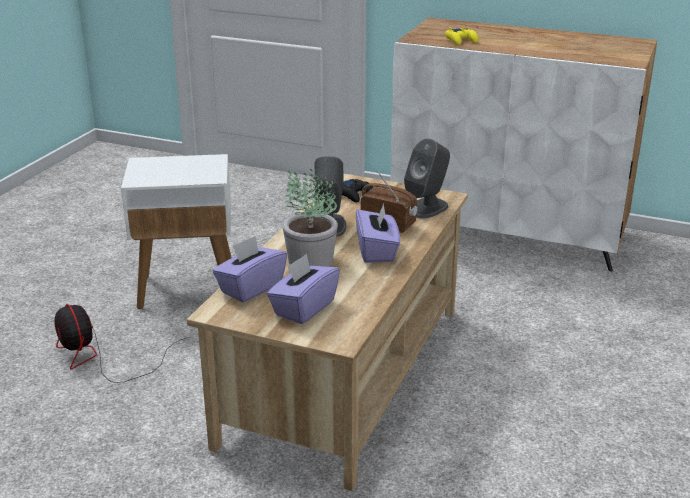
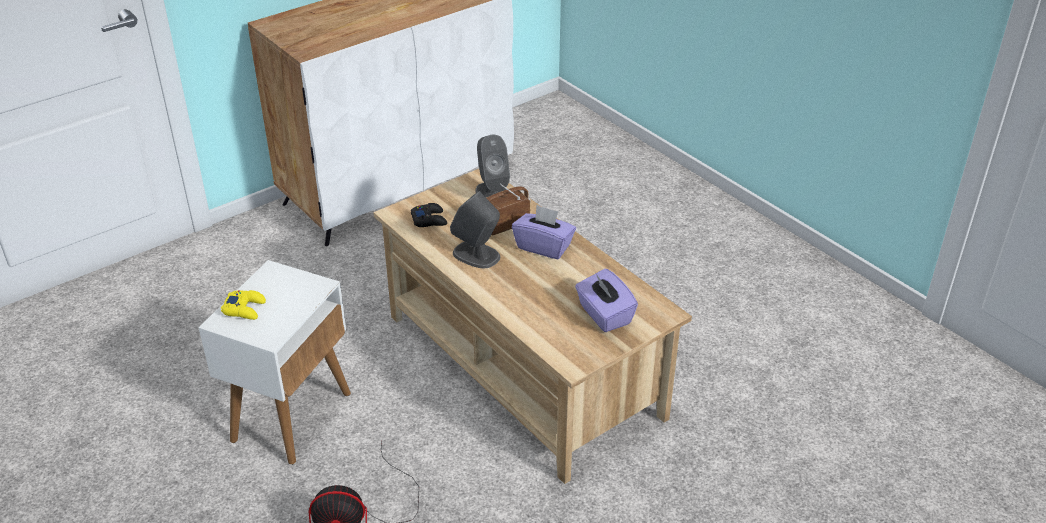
camera: 60 degrees left, 10 degrees up
purple tissue box [213,236,287,303] -> none
potted plant [283,169,338,267] -> none
yellow game controller [445,27,479,45] -> yellow game controller moved to [221,290,266,320]

